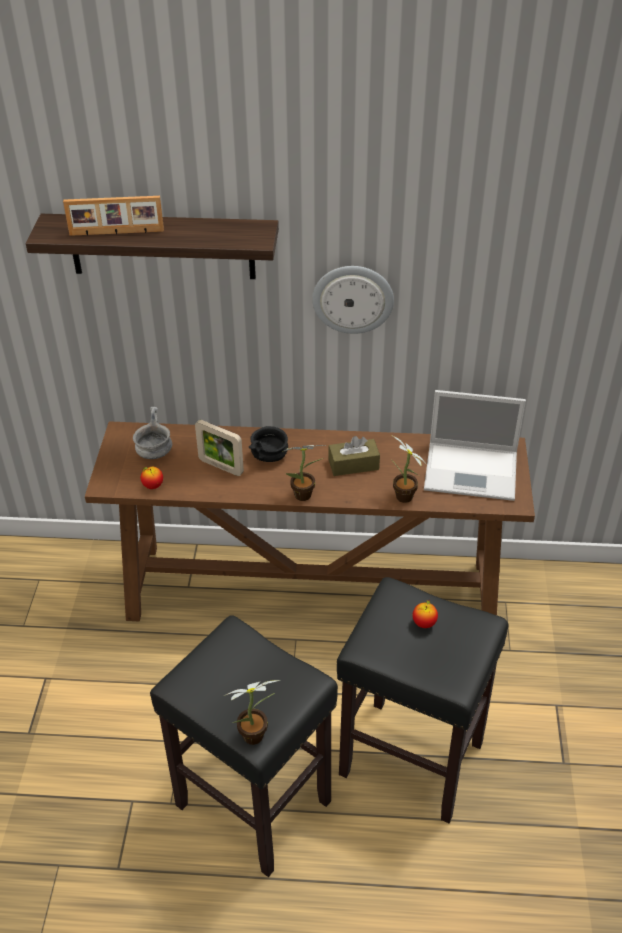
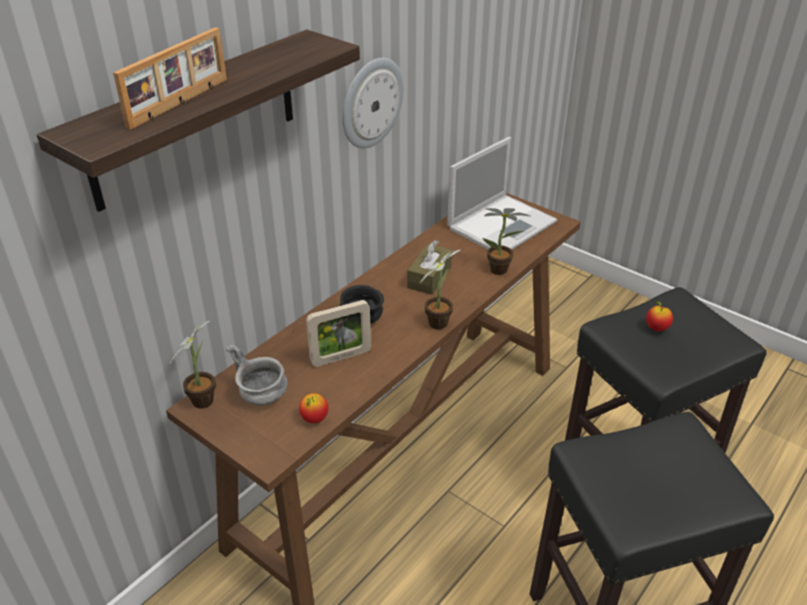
camera: 55 degrees left, 5 degrees down
potted plant [224,680,281,745] -> potted plant moved to [169,321,216,409]

